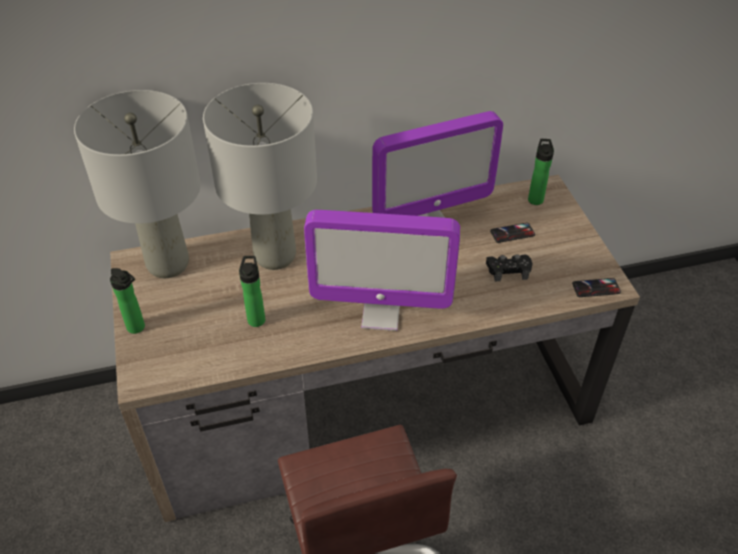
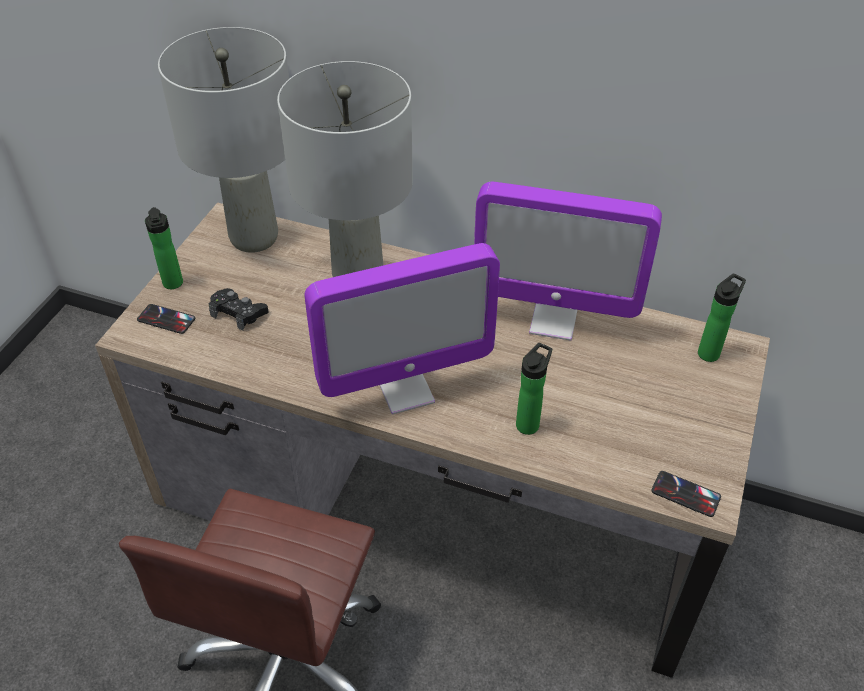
camera: 35 degrees right, 0 degrees up
bottle [239,256,265,327] -> bottle moved to [516,343,552,435]
monitor [304,210,460,331] -> monitor turned 60 degrees counterclockwise [305,243,500,414]
black game controller [486,254,533,281] -> black game controller moved to [209,288,268,331]
phone [490,223,535,243] -> phone moved to [137,304,195,334]

